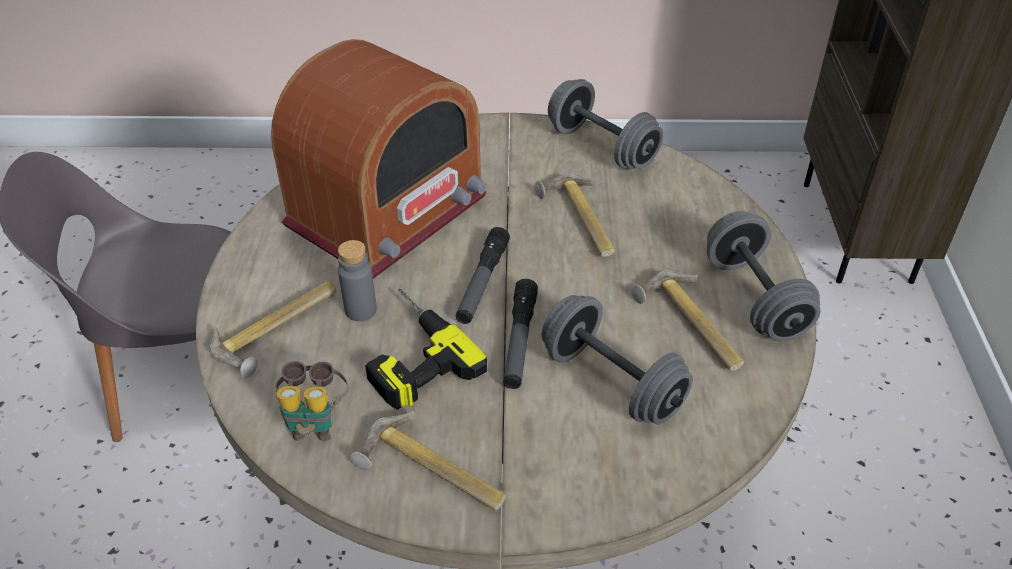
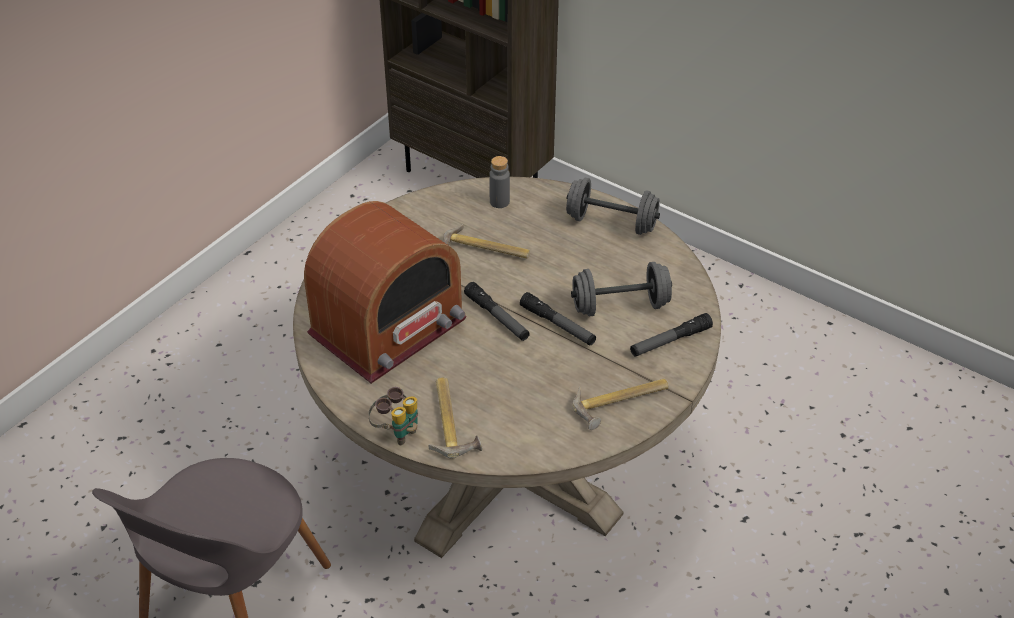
camera: 55 degrees left, 0 degrees up
radio [271,39,487,279] -> radio turned 60 degrees clockwise [304,201,467,384]
binoculars [275,361,349,441] -> binoculars moved to [368,387,418,445]
grey bottle [338,240,377,321] -> grey bottle moved to [489,156,510,208]
power drill [365,288,487,410] -> none
grey dumbbell [548,79,663,169] -> none
hammer [631,270,744,371] -> none
none -> flashlight [630,313,713,356]

